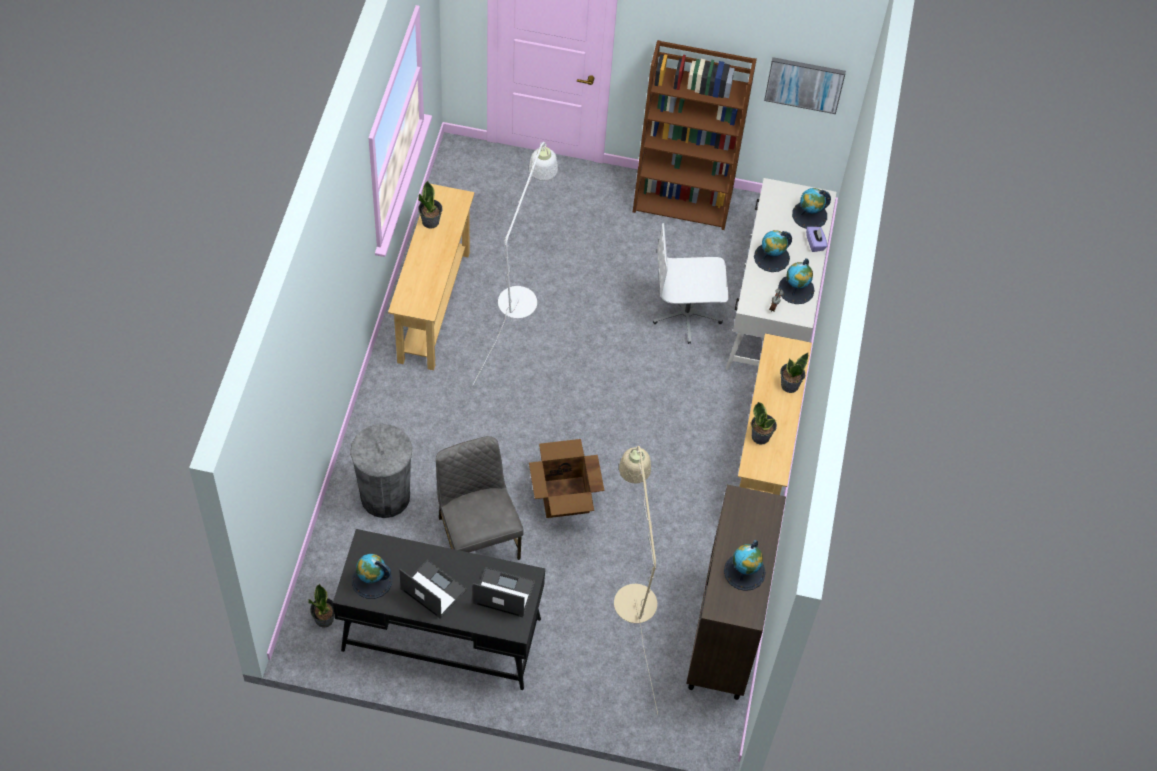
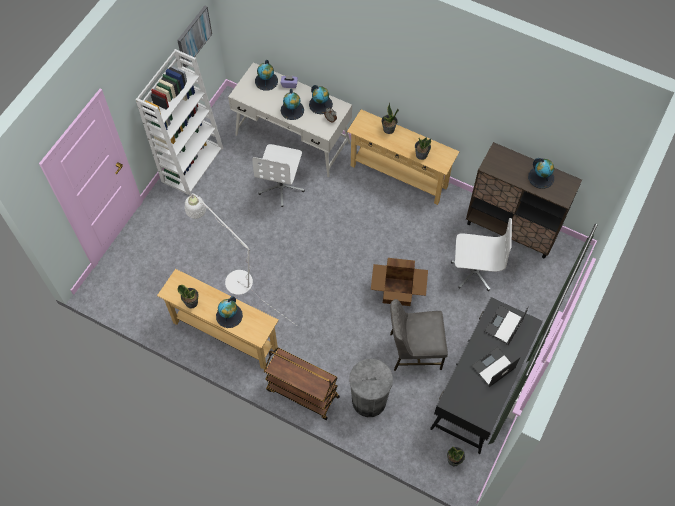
camera: 70 degrees left, 5 degrees up
globe [352,554,392,599] -> globe moved to [216,296,243,328]
beige floor lamp [614,446,658,714] -> white office chair [451,218,512,291]
brown bookcase [633,40,757,230] -> white bookcase [135,49,223,195]
none -> brown cart [264,348,340,420]

